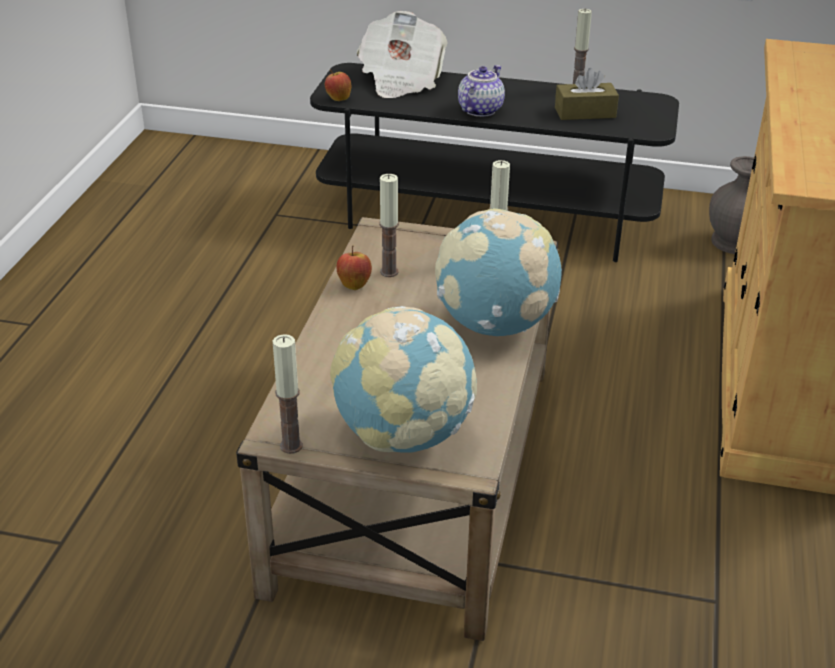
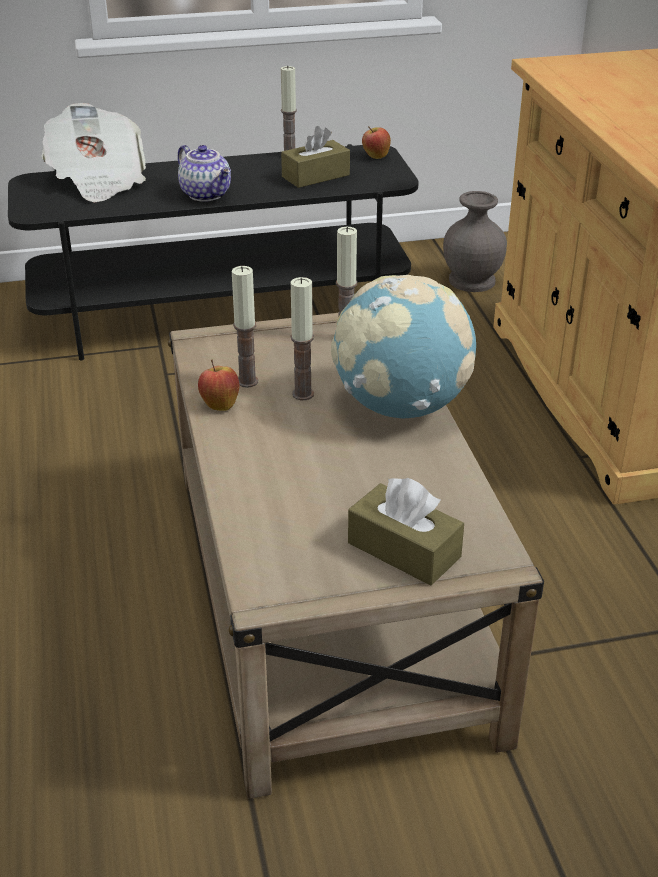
camera: 25 degrees left, 0 degrees up
candle [273,334,303,454] -> candle moved to [291,277,314,400]
apple [325,69,351,101] -> apple moved to [362,126,391,159]
globe [330,306,477,453] -> brown tissue box [348,478,464,586]
teapot [458,65,505,117] -> teapot turned 135 degrees clockwise [178,145,231,202]

